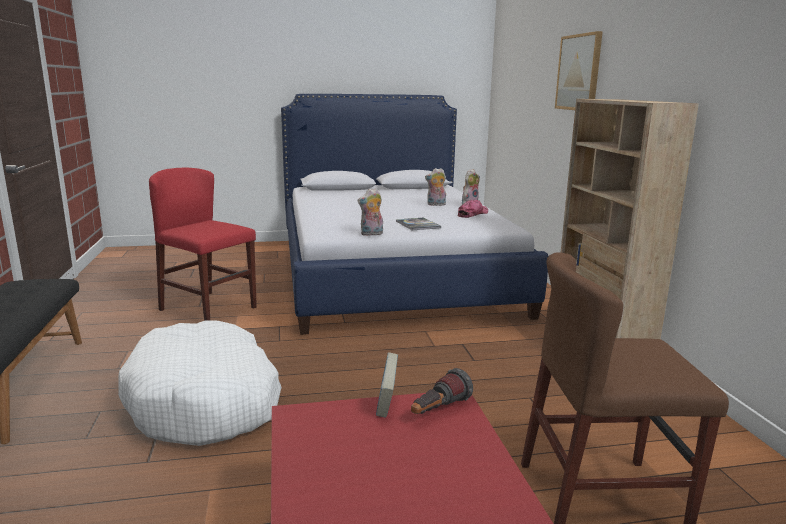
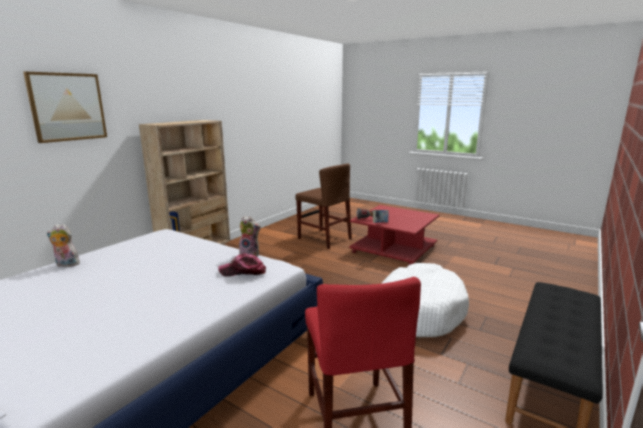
camera: 135 degrees left, 0 degrees up
book [396,218,441,230] -> none
plush toy [425,168,446,206] -> none
cap [458,200,488,218] -> cap moved to [218,254,266,277]

